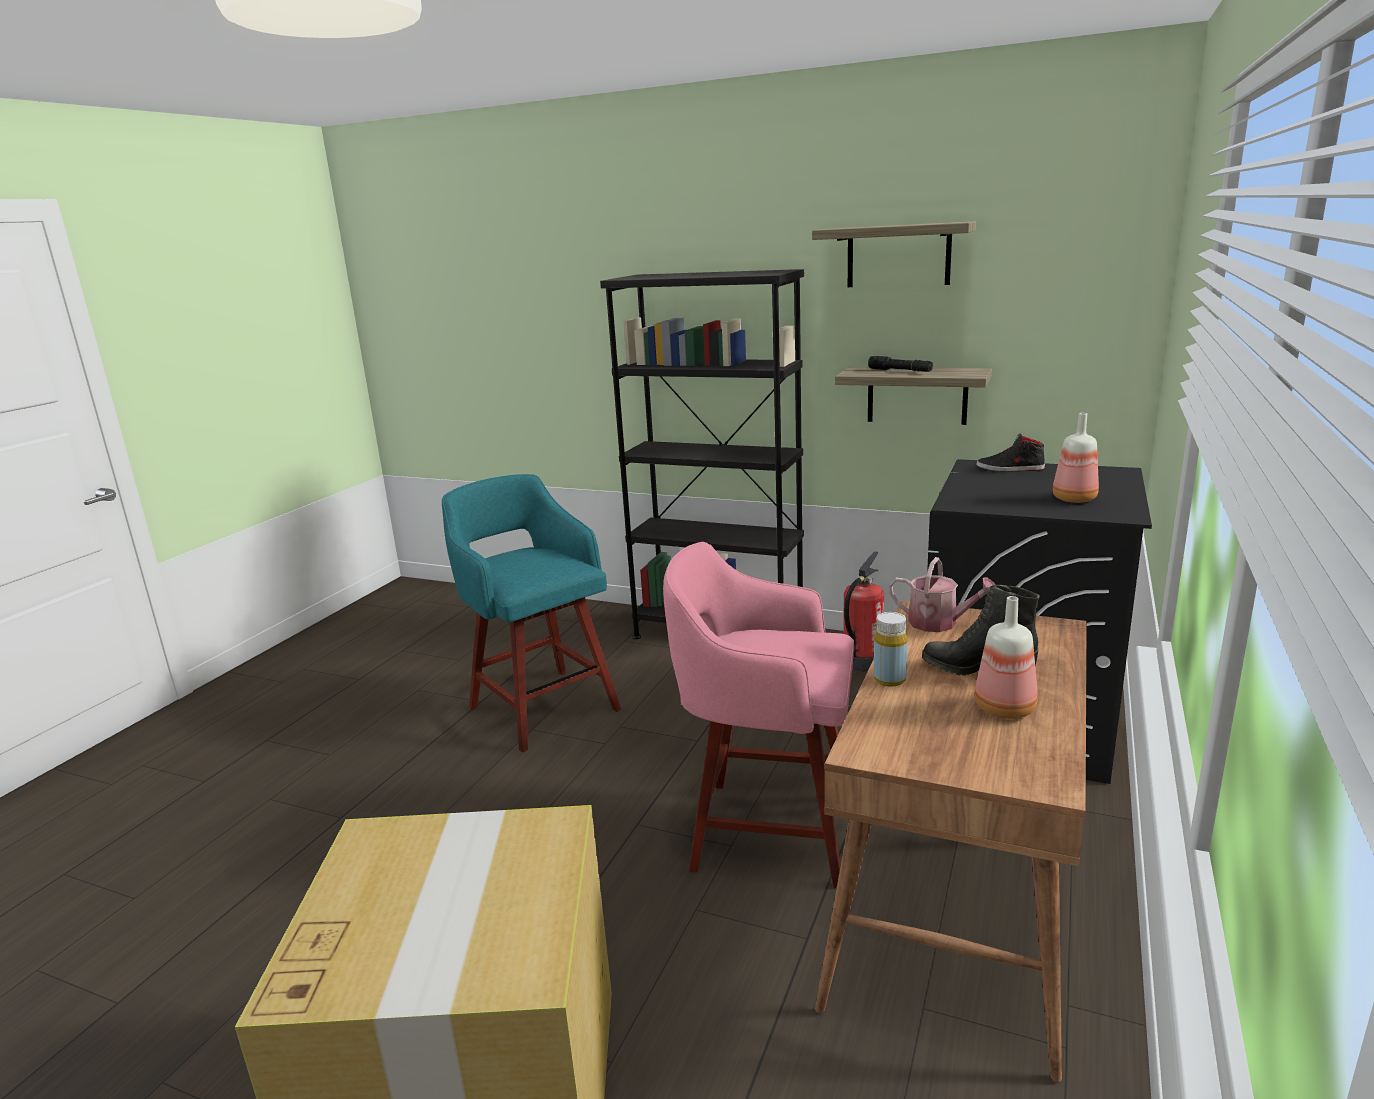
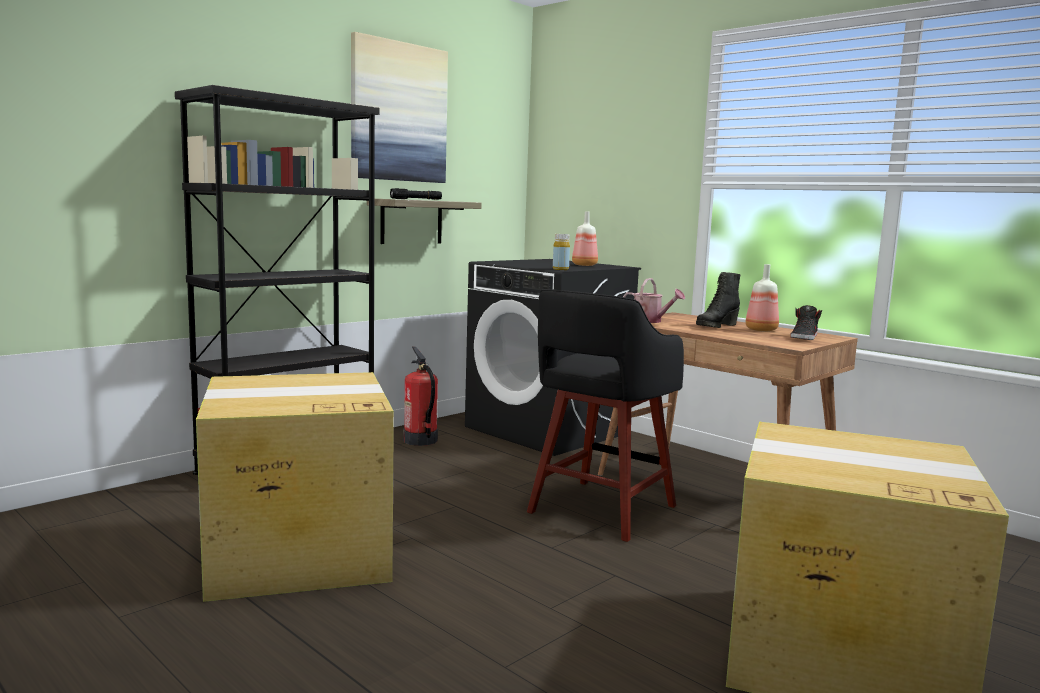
camera: 70 degrees left, 10 degrees down
turquoise stool [442,474,621,752] -> cardboard box [196,372,394,602]
pink stool [663,542,854,888] -> black stool [527,289,684,542]
shelf [812,221,976,287] -> picture [351,32,448,183]
yellow bottle [874,612,908,686] -> yellow bottle moved to [553,234,570,270]
watering can [889,557,995,632] -> watering can turned 75 degrees clockwise [623,278,685,323]
black shoe [976,433,1045,472] -> black shoe moved to [791,305,822,340]

